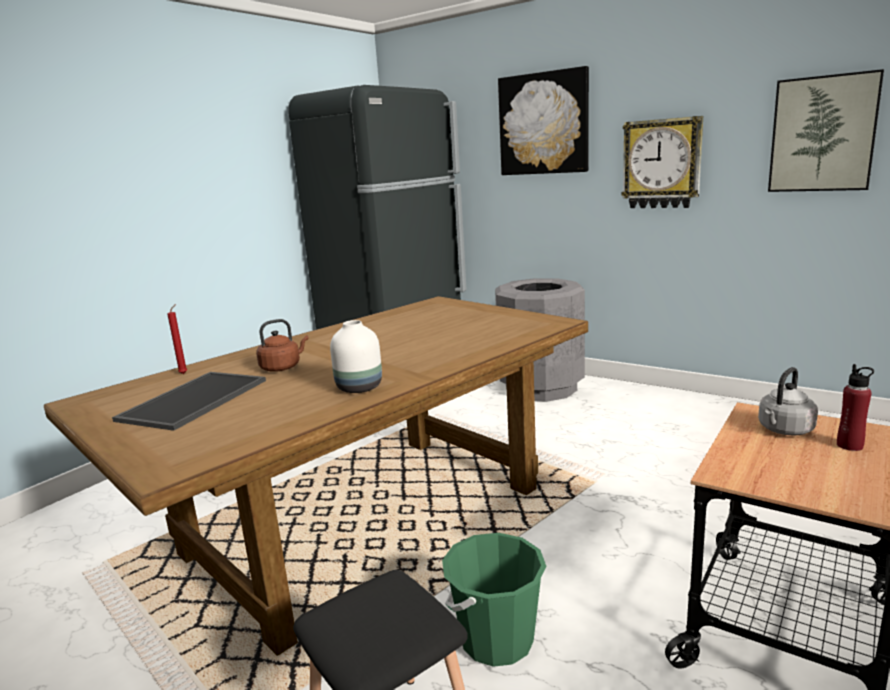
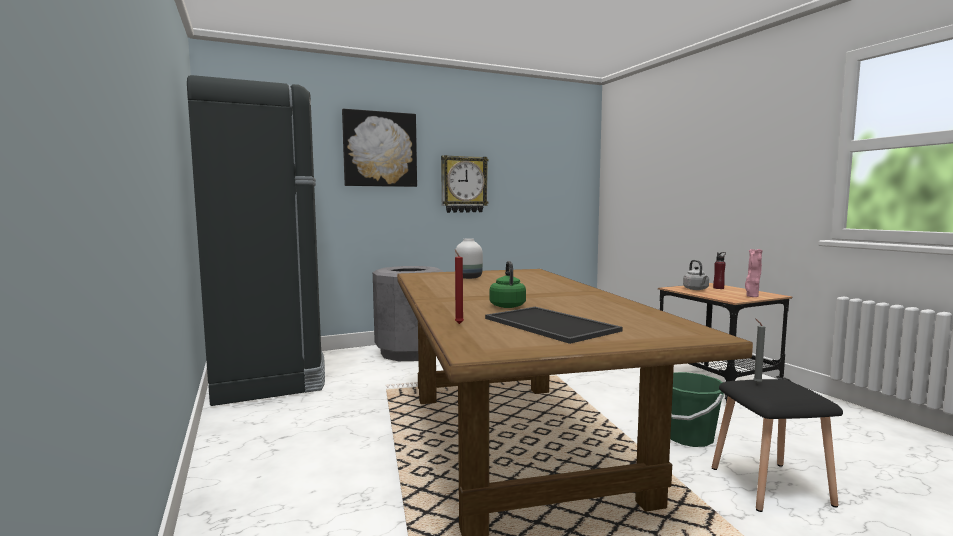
camera: 60 degrees left, 10 degrees down
brown kettle [256,319,308,371] -> green kettle [490,261,526,308]
white vase [330,320,382,393] -> white vase moved to [455,238,483,279]
picture [768,69,884,192] -> none
none -> pink vase [745,249,763,297]
none -> grey candle [753,318,765,384]

